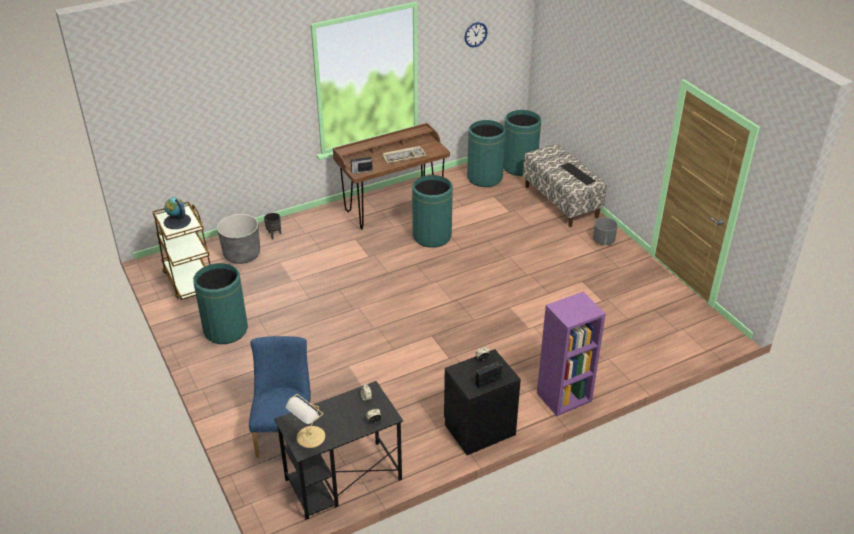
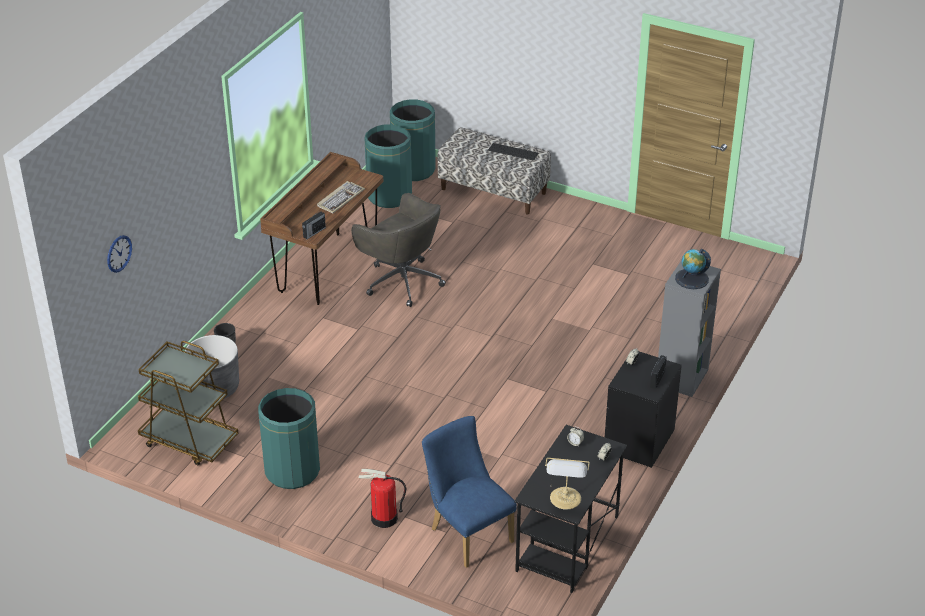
camera: 35 degrees left, 0 degrees up
globe [164,197,191,229] -> globe moved to [675,249,711,289]
green trash can [412,175,453,248] -> grey office chair [351,193,446,307]
wall clock [464,22,488,47] -> wall clock moved to [107,235,132,273]
purple bookcase [537,292,606,416] -> grey bookcase [658,260,721,397]
grey planter [593,218,618,245] -> none
none -> fire extinguisher [359,469,406,528]

